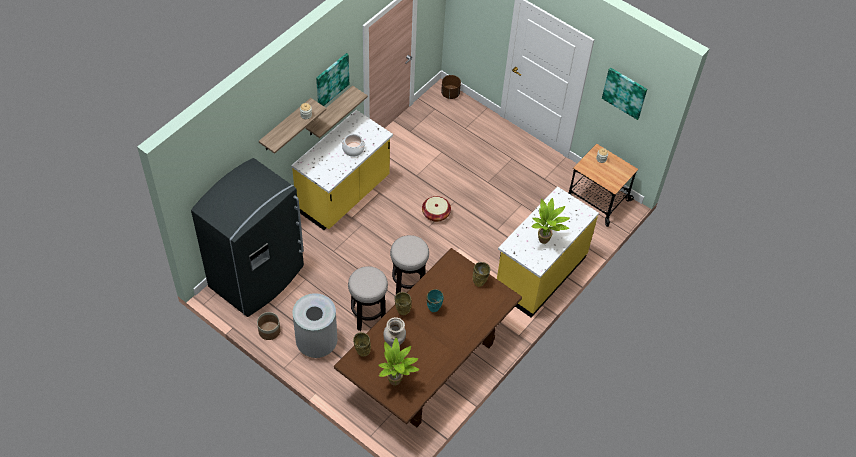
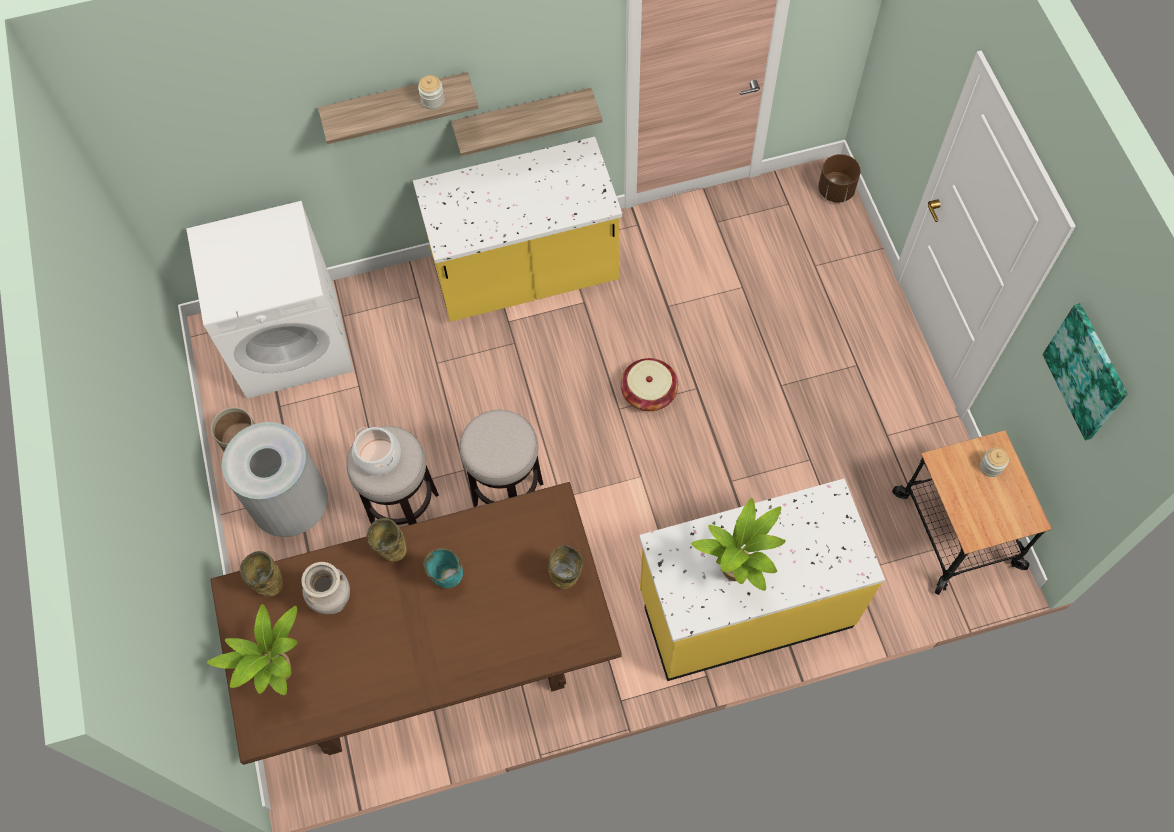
camera: 40 degrees right, 10 degrees up
grey fridge [191,158,304,317] -> white washing machine [186,201,353,399]
picture [316,53,349,106] -> none
cooking pot [341,134,365,157] -> cooking pot moved to [352,427,401,476]

